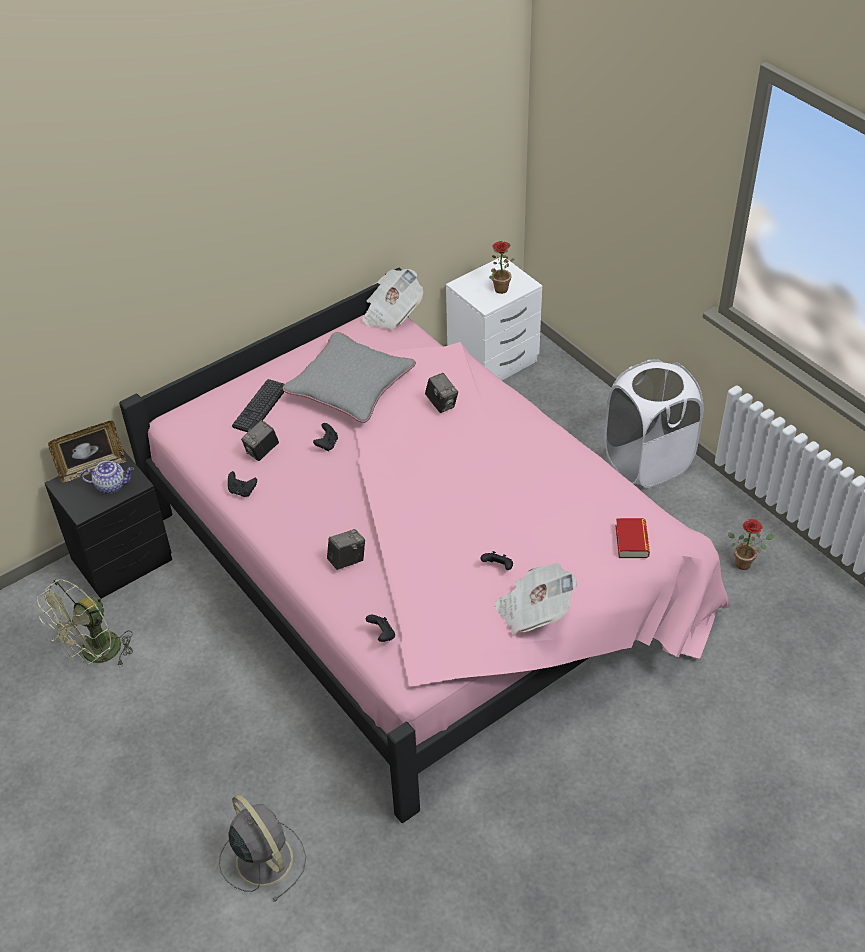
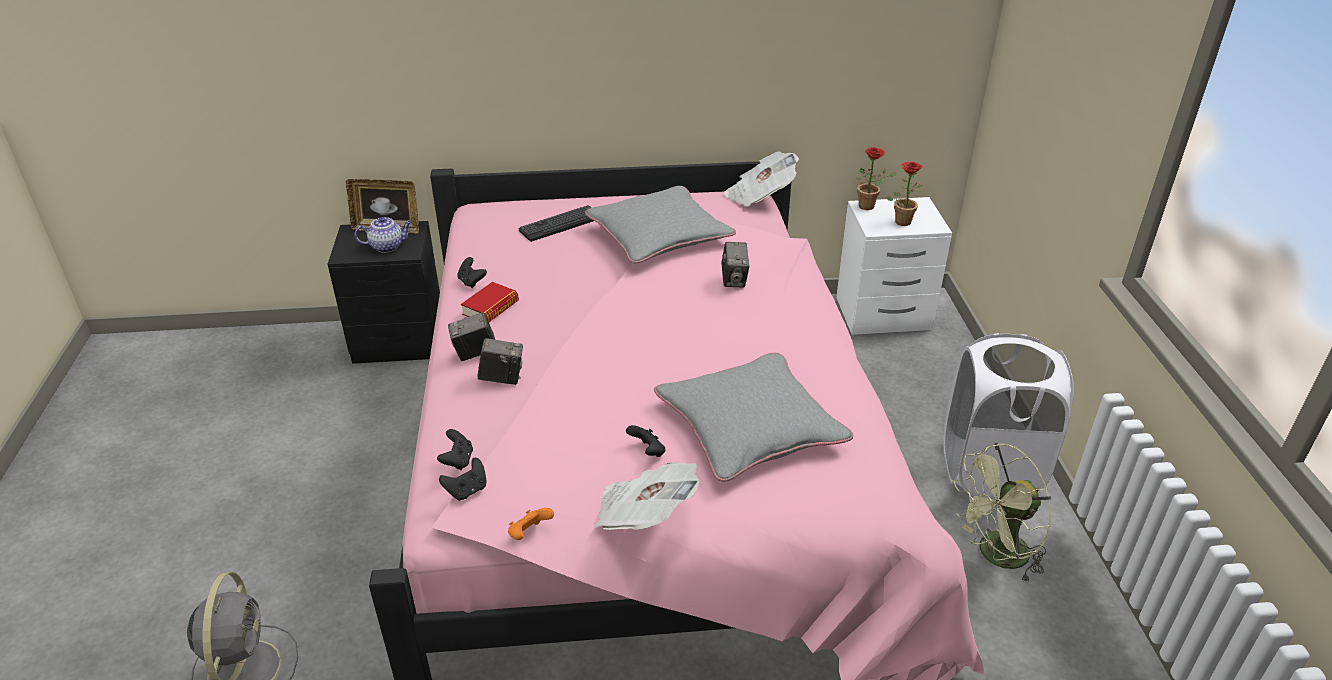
camera: 30 degrees right, 10 degrees down
green fan [37,579,133,667] -> green fan moved to [954,443,1051,583]
teapot [81,461,134,494] -> teapot turned 45 degrees counterclockwise [355,217,412,253]
camera [241,420,279,461] -> camera moved to [448,312,495,361]
black game controller [313,423,338,451] -> black game controller moved to [439,458,487,501]
book [616,518,650,558] -> book moved to [461,282,519,322]
potted plant [728,519,774,570] -> potted plant moved to [857,147,898,210]
none -> orange game controller [508,508,554,540]
none -> grey pillow [654,353,853,482]

